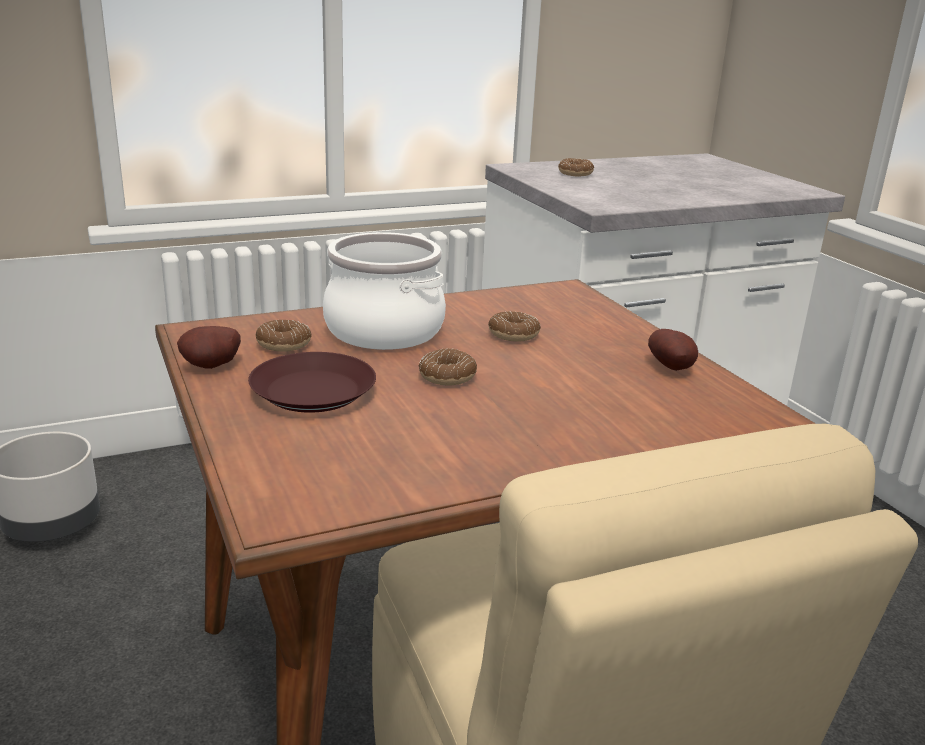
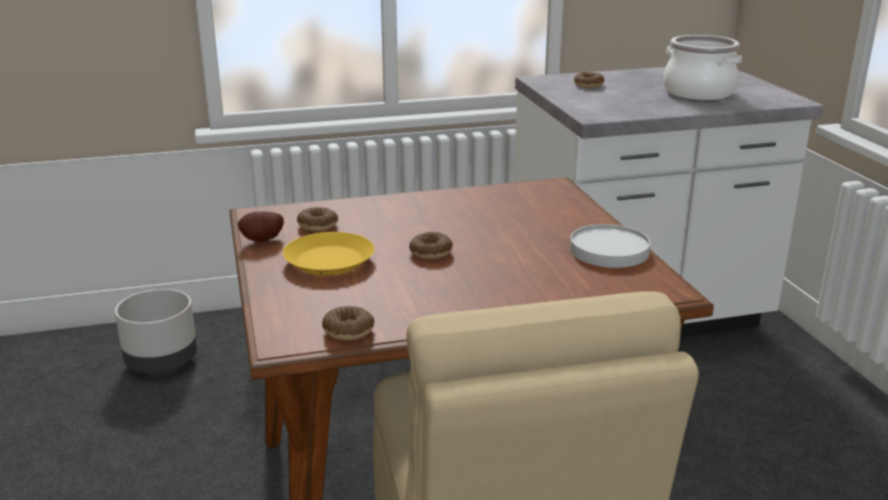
camera: 10 degrees right, 0 degrees up
brown plate [248,352,376,413] -> yellow plate [283,232,375,275]
cooking pot [323,232,446,350] -> cooking pot moved to [663,35,742,100]
donut [488,311,541,342] -> donut moved to [322,306,374,340]
potato [648,329,698,371] -> white plate [570,224,651,268]

